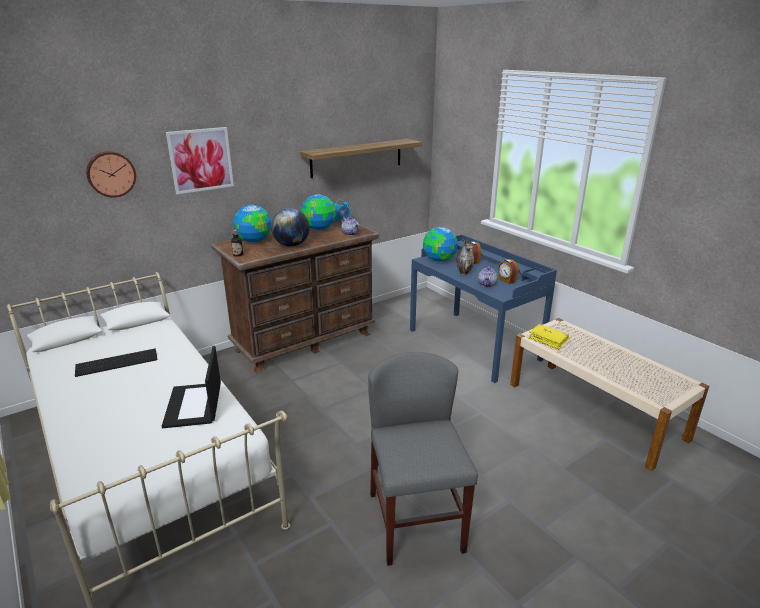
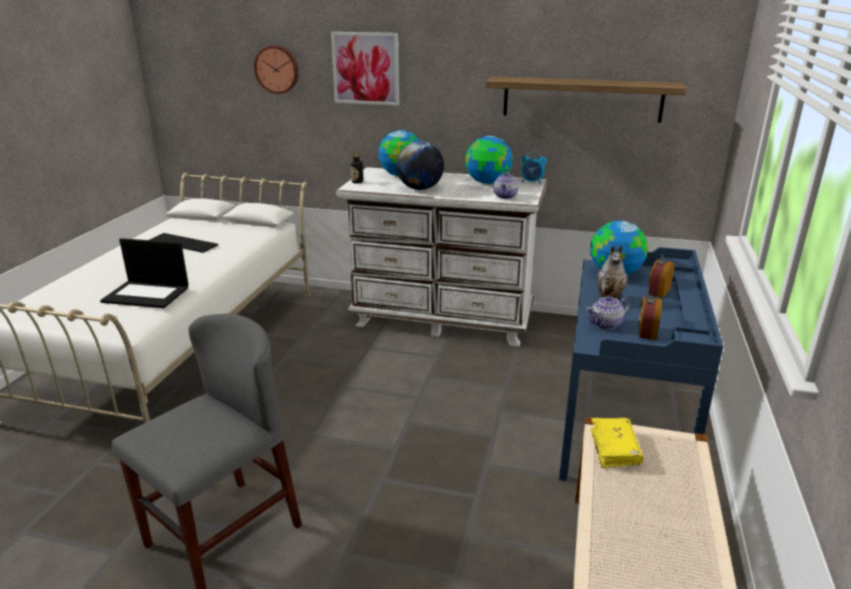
camera: 50 degrees right, 0 degrees up
laptop [162,346,221,428] -> laptop turned 120 degrees counterclockwise [100,238,189,308]
brown dresser [211,219,380,374] -> white dresser [336,167,547,347]

